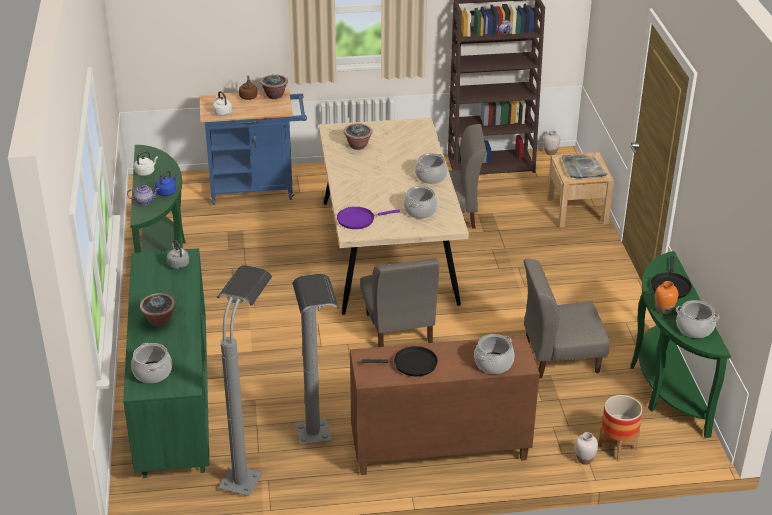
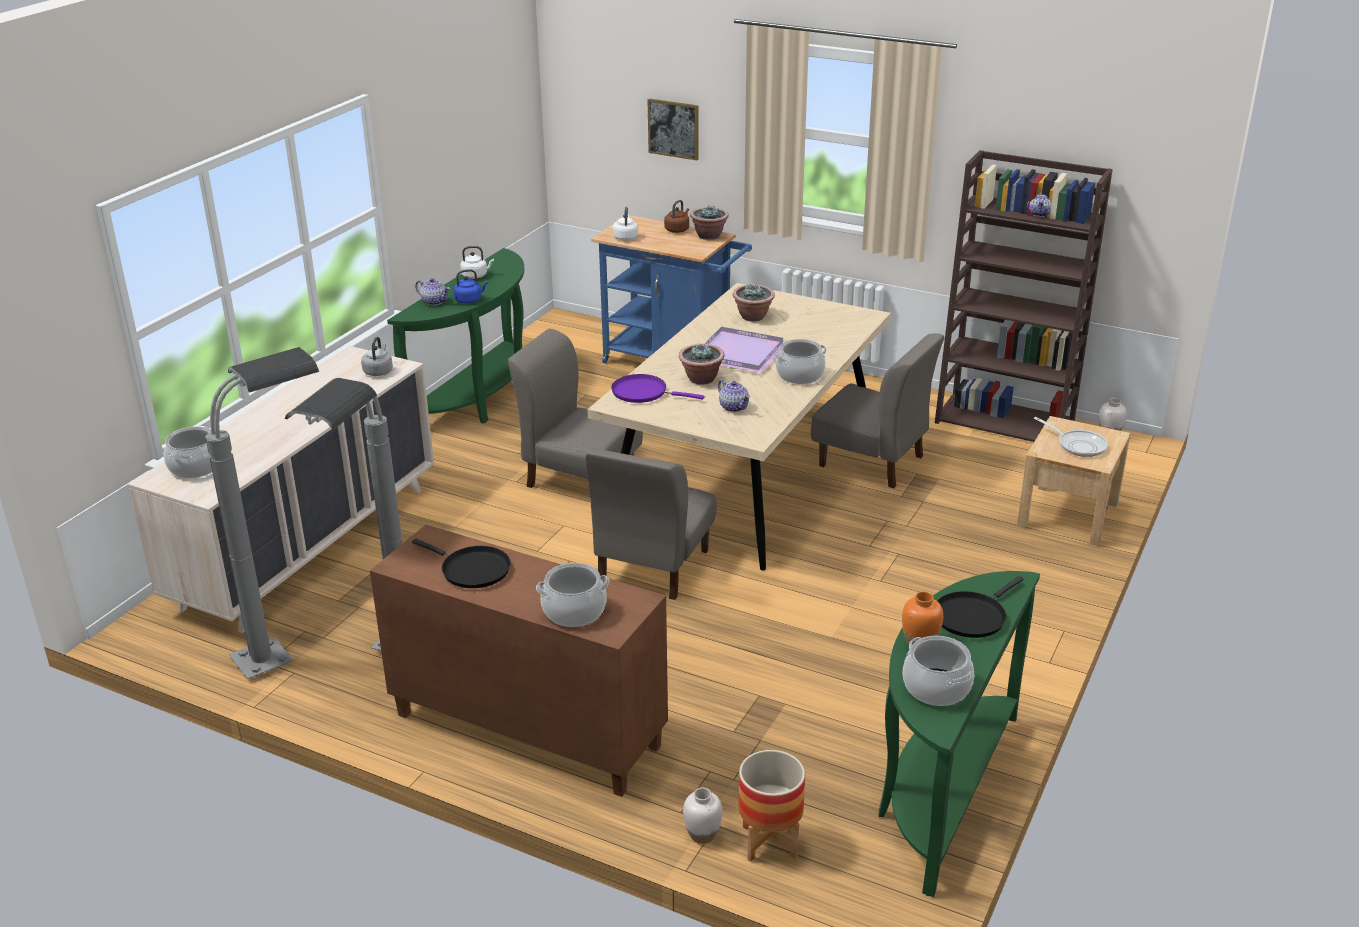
camera: 35 degrees right, 5 degrees down
green dresser [123,248,210,478] -> beige dresser [128,346,434,633]
potted plant [140,293,175,327] -> potted plant moved to [679,344,725,385]
cooking pot [404,186,438,218] -> teapot [718,380,750,412]
grey chair [524,258,610,378] -> grey chair moved to [508,329,643,488]
grey tray [561,155,608,179] -> frying pan [1034,417,1108,457]
none -> picture [648,99,699,160]
none -> purple tray [704,327,786,373]

